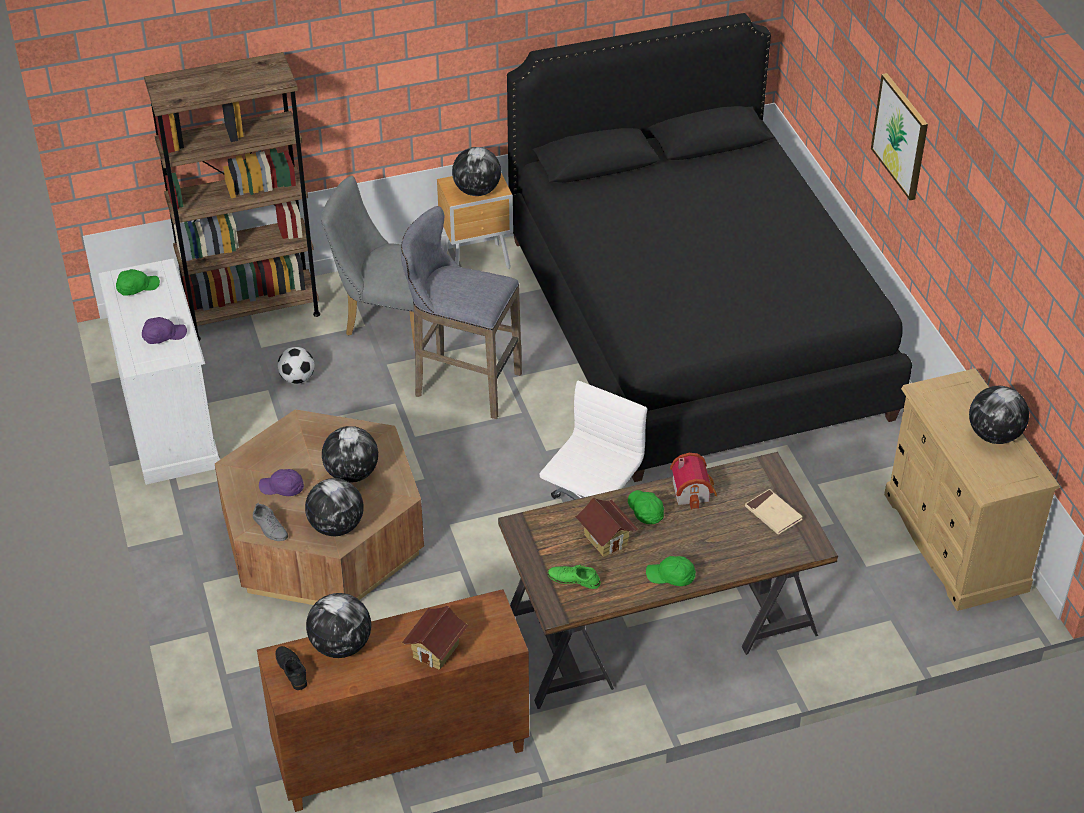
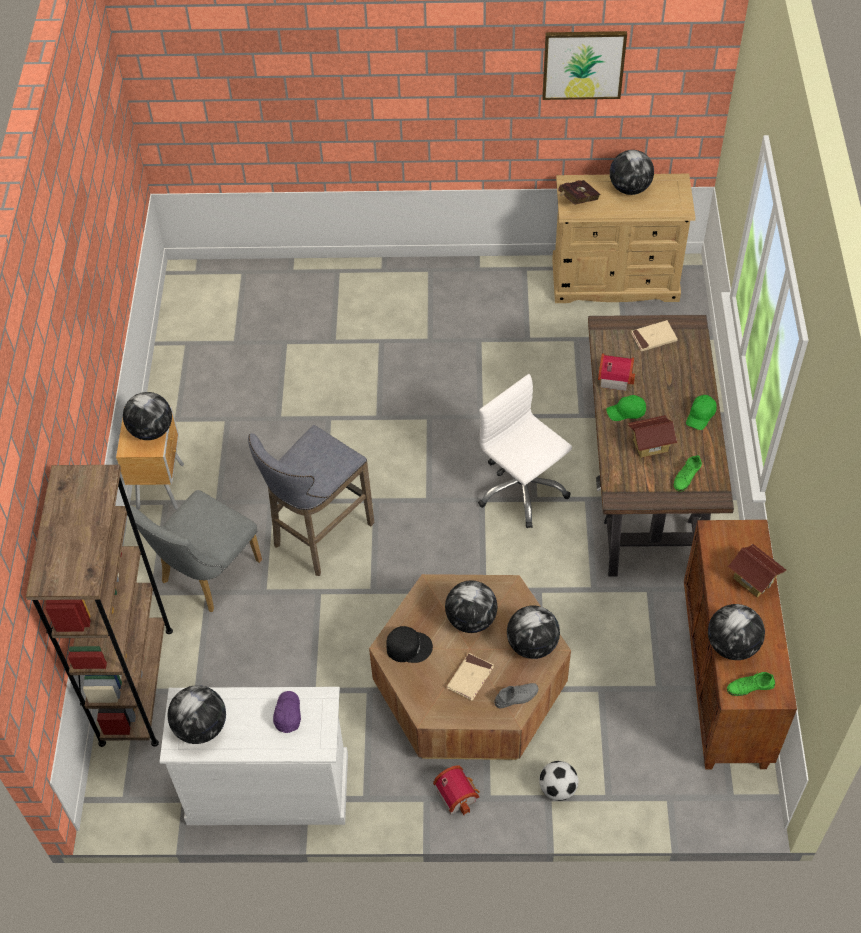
camera: 70 degrees left, 10 degrees up
green cap [116,269,160,296] -> globe [167,685,226,744]
purple cap [259,469,304,496] -> beige book [447,653,494,701]
black shoe [275,646,307,690] -> green shoe [727,672,775,696]
football [277,347,315,384] -> football moved to [539,761,578,801]
black bed [507,13,912,482] -> none
picture [871,73,928,200] -> picture moved to [542,31,627,100]
none -> black cap [386,626,433,663]
none -> toy house [433,765,480,815]
none -> red book [559,180,600,205]

